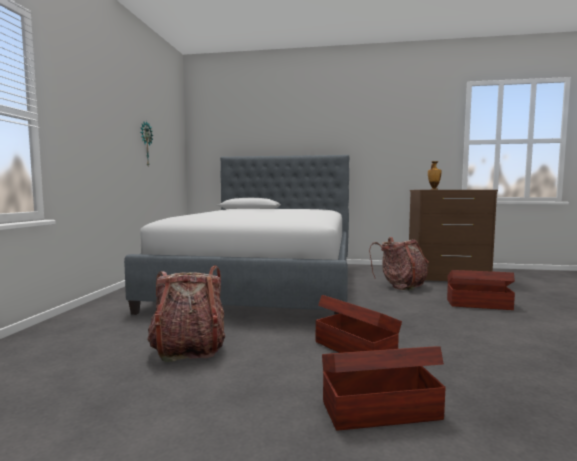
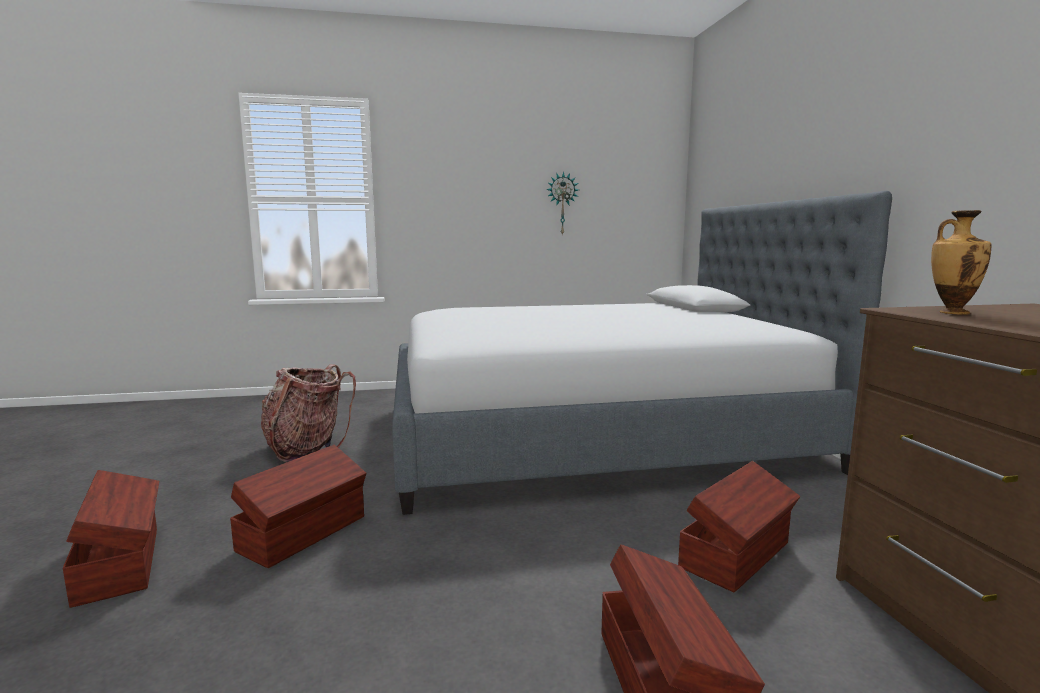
camera: 70 degrees right, 5 degrees up
backpack [369,237,429,290] -> brown storage box [678,461,801,592]

